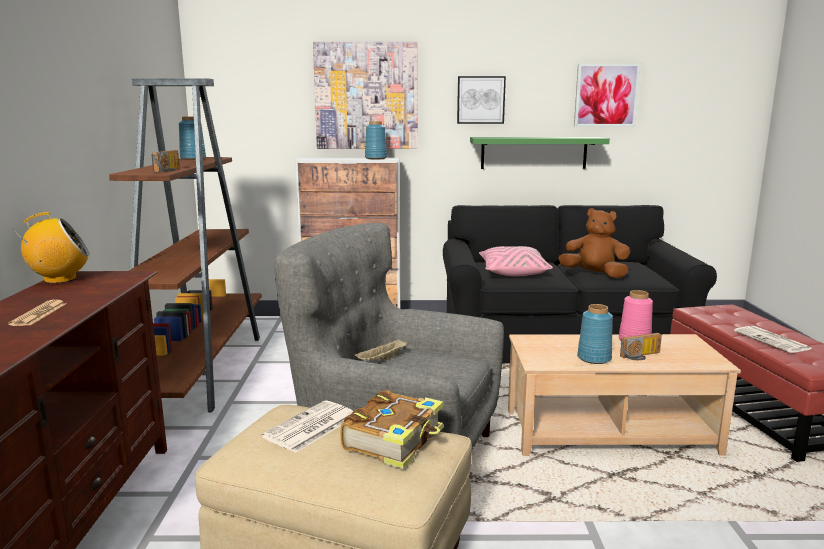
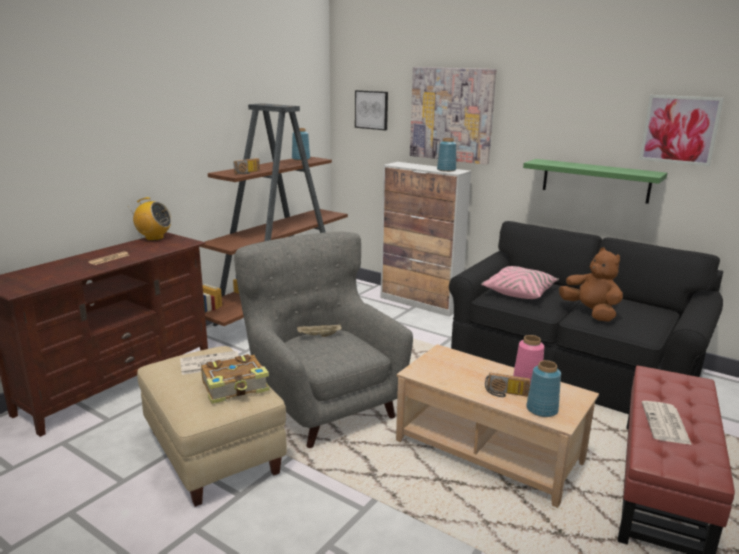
camera: 35 degrees right, 5 degrees up
picture [457,76,506,124] -> picture moved to [355,90,388,130]
blue vase [577,304,613,364] -> blue vase moved to [526,360,561,417]

